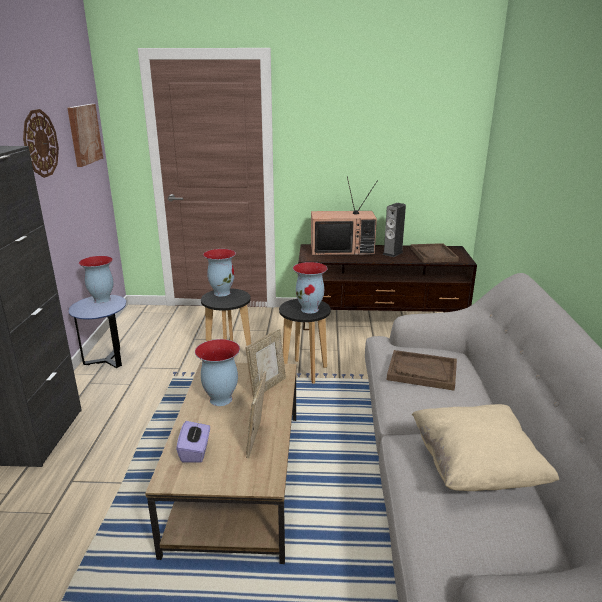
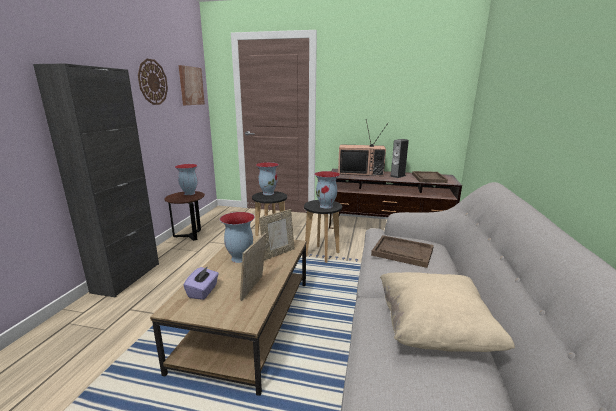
camera: 10 degrees right, 5 degrees down
blue side table [68,295,126,368] -> brown side table [164,191,205,241]

